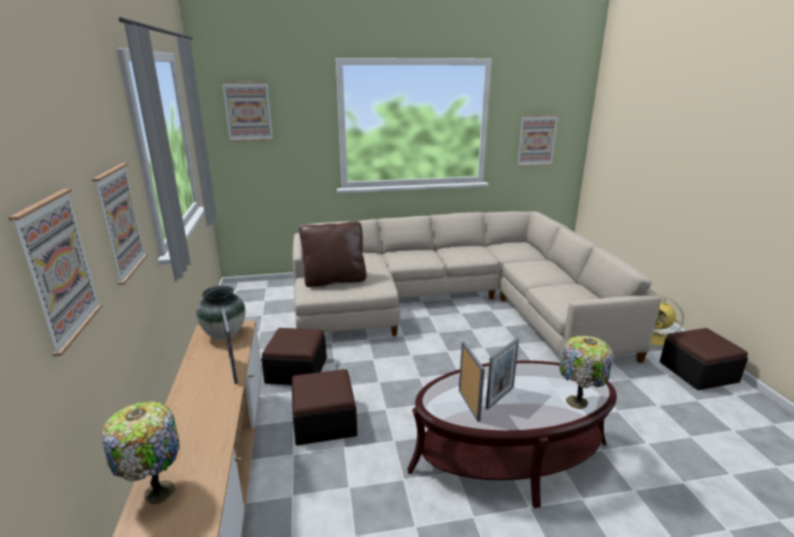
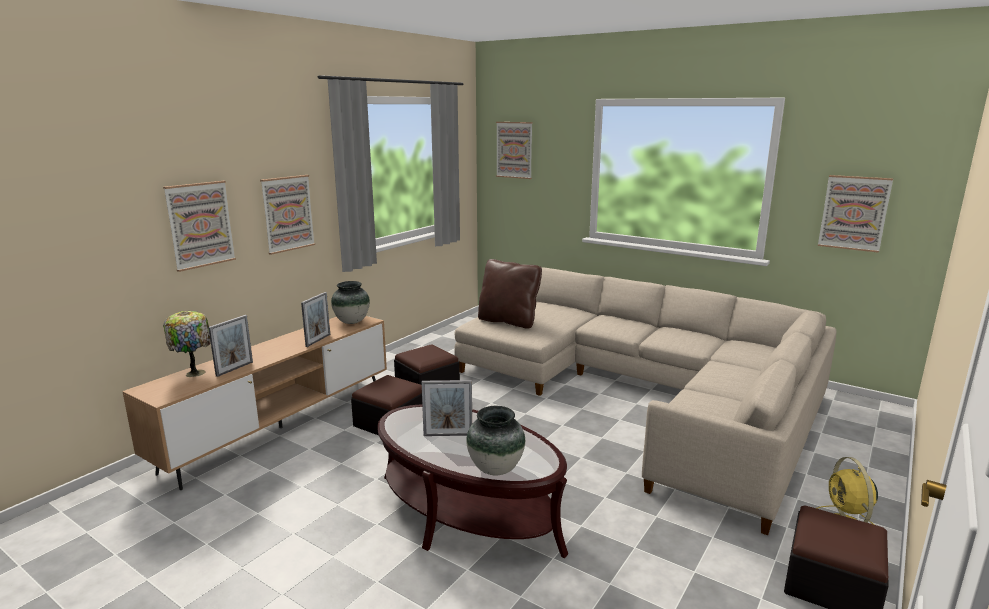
camera: 45 degrees right, 5 degrees down
picture frame [459,341,485,422] -> picture frame moved to [208,315,253,377]
table lamp [559,336,614,409] -> vase [466,406,525,475]

